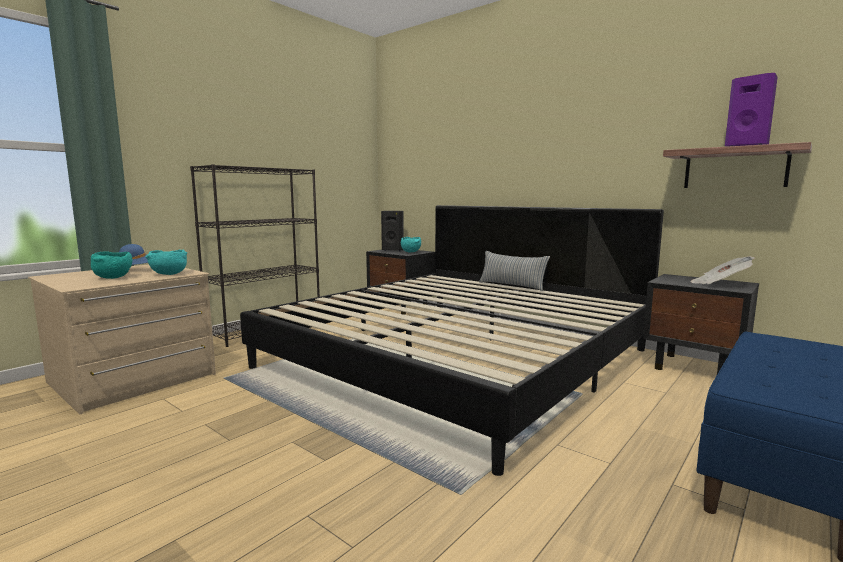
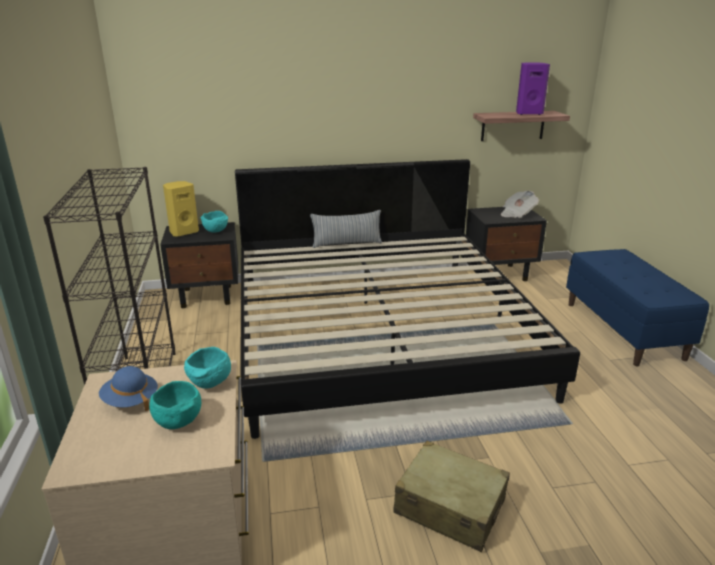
camera: 50 degrees left, 15 degrees up
black speaker [381,211,404,251] -> yellow speaker [163,181,199,237]
none -> beige suitcase [393,441,510,552]

